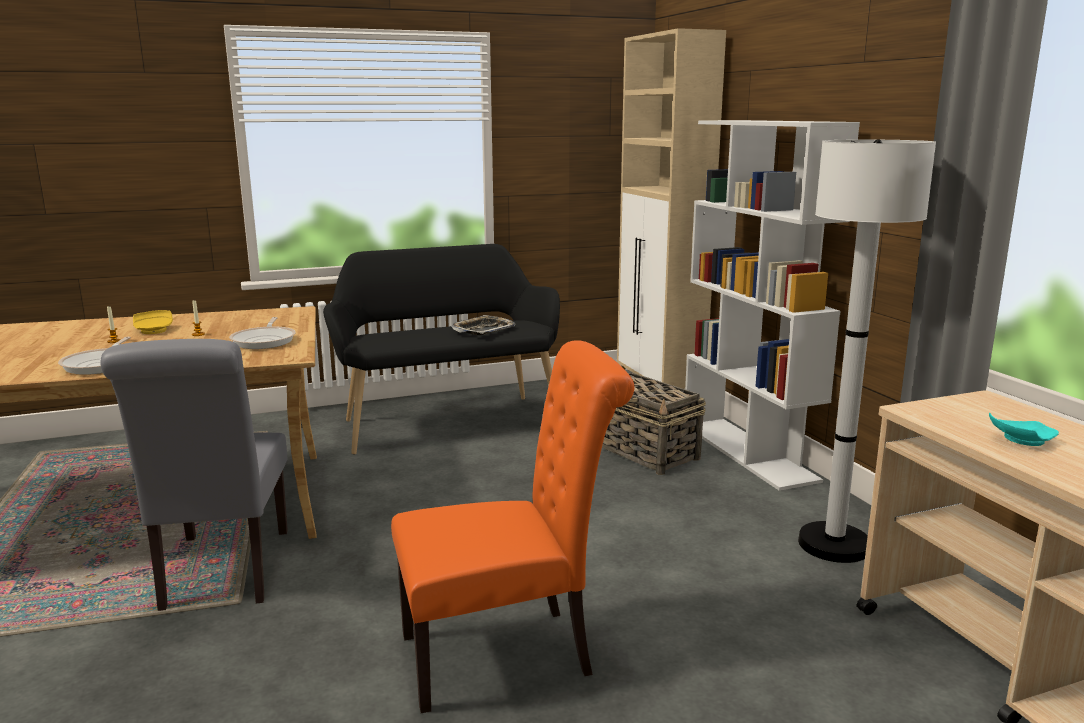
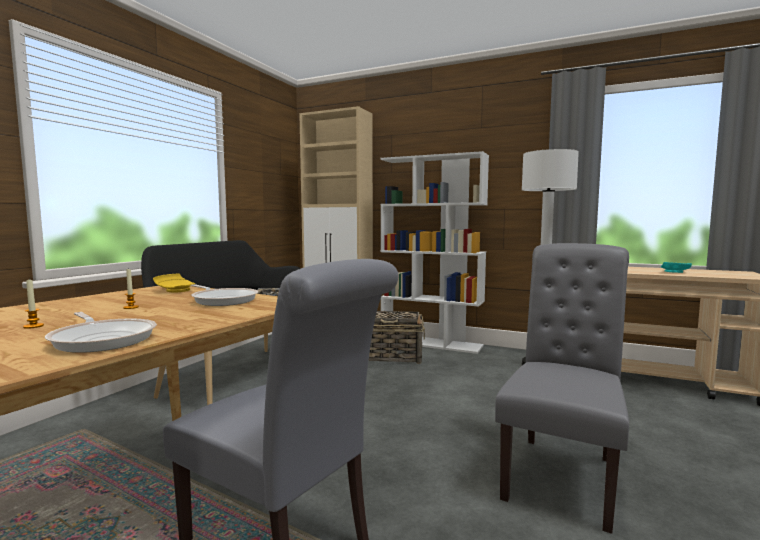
camera: 45 degrees left, 10 degrees down
yellow plate [133,310,173,334] -> yellow plate moved to [153,274,195,292]
orange chair [391,340,635,713] -> grey chair [495,243,629,534]

